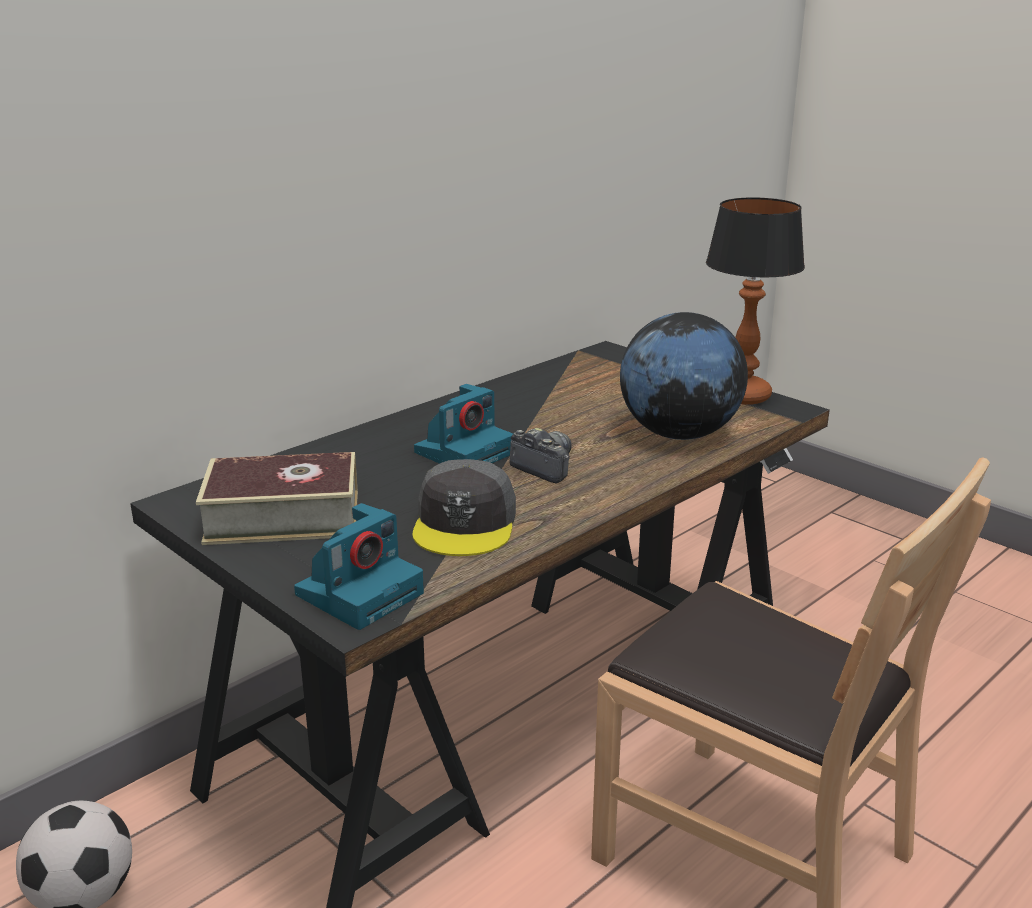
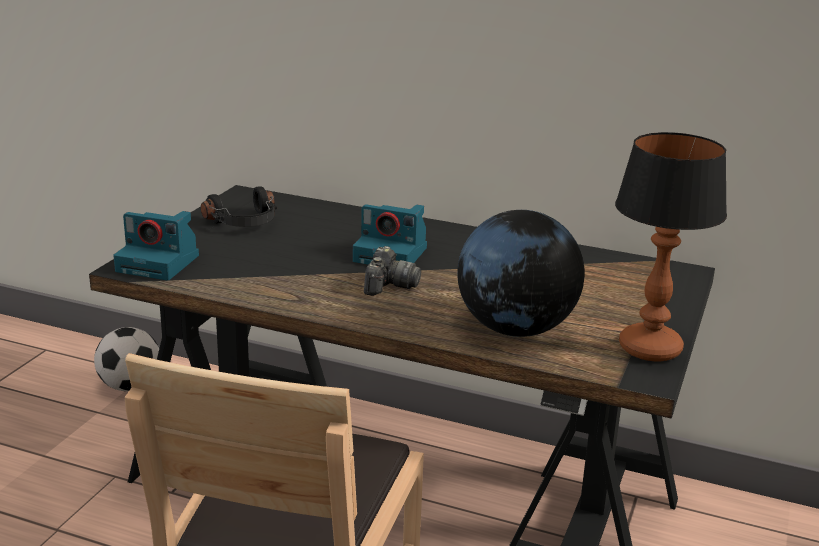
camera: 65 degrees right, 0 degrees up
book [196,452,358,545] -> black headphones [201,186,277,227]
grey cap [413,459,516,556] -> none

